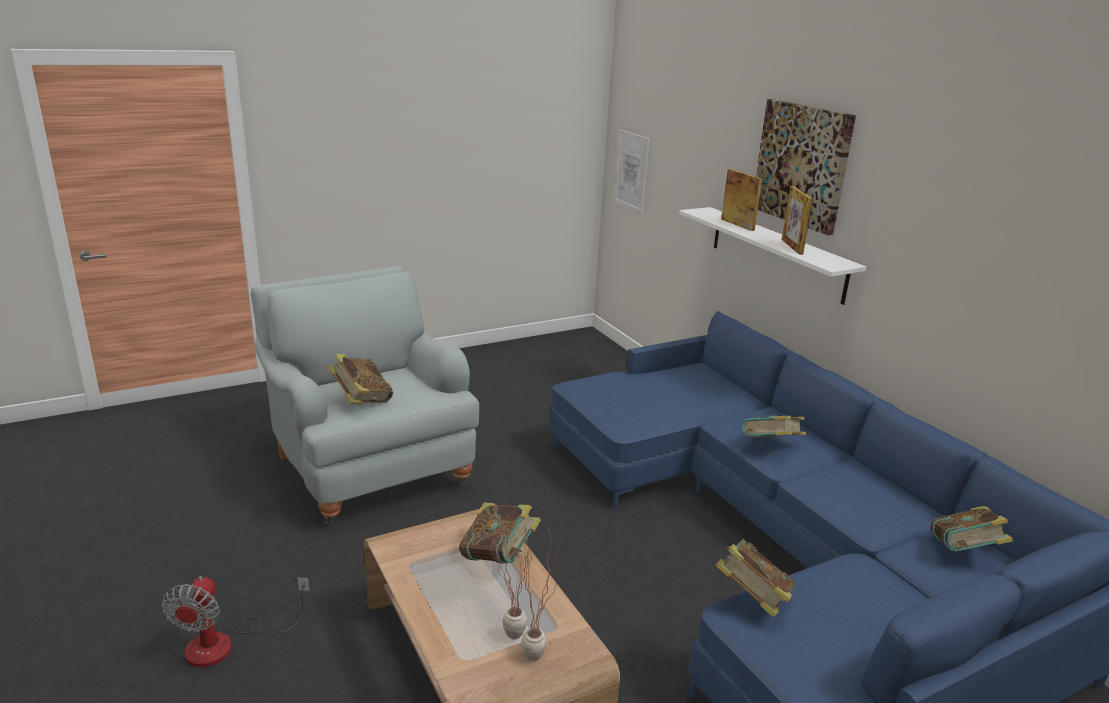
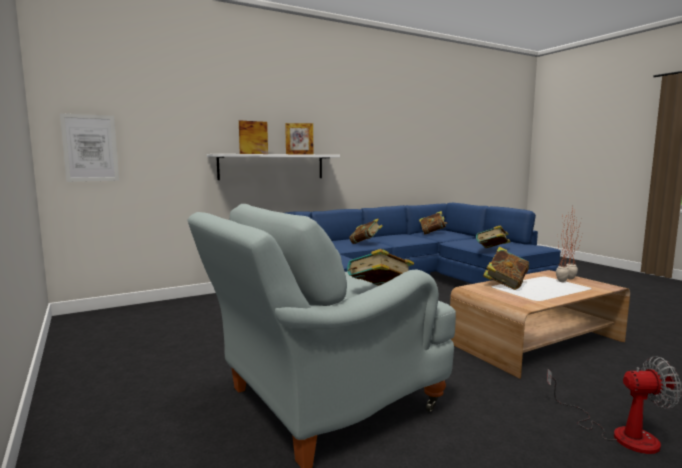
camera: 90 degrees left, 15 degrees down
picture [756,99,856,235] -> none

